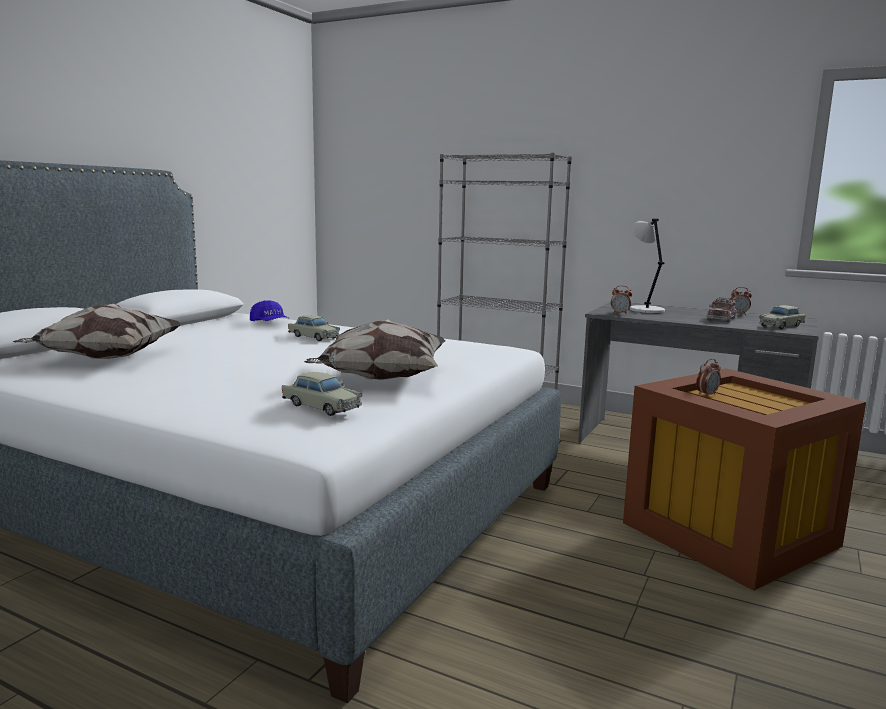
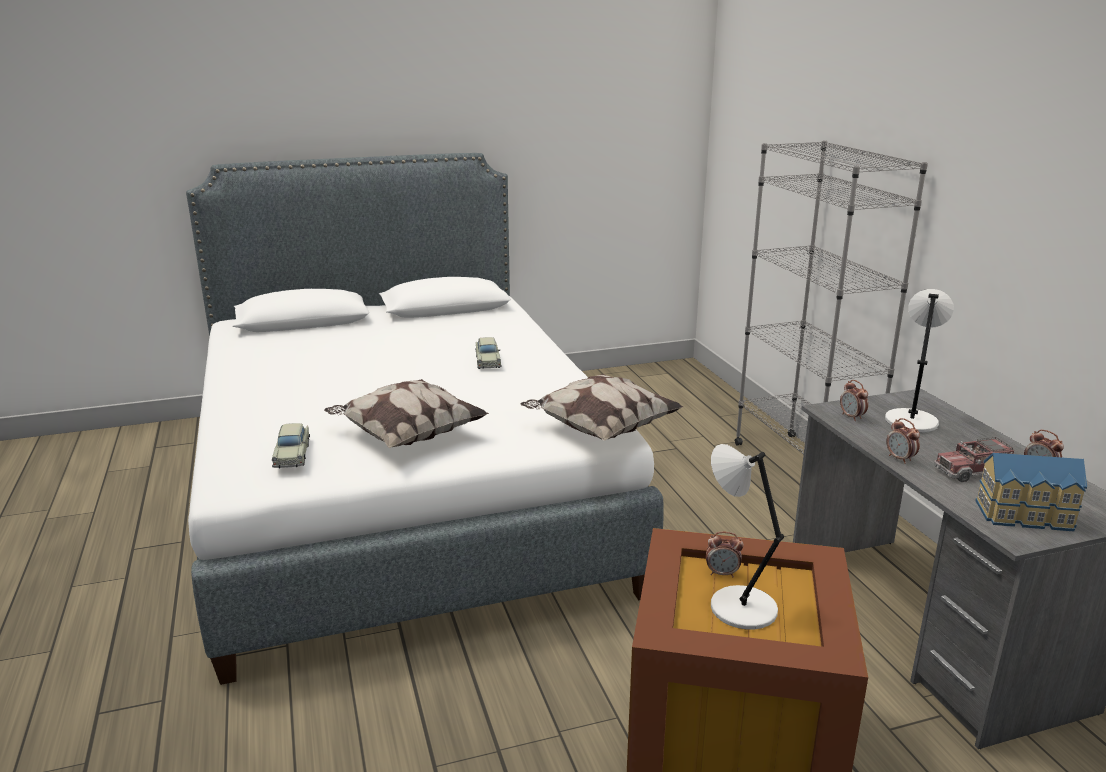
camera: 45 degrees right, 10 degrees up
pillow [13,304,181,359] -> pillow moved to [520,374,684,441]
blue cap [250,300,289,321] -> none
beige toy car [759,305,806,329] -> toy house [975,453,1087,531]
none -> grey table lamp [711,444,784,629]
none -> alarm clock [886,418,920,464]

